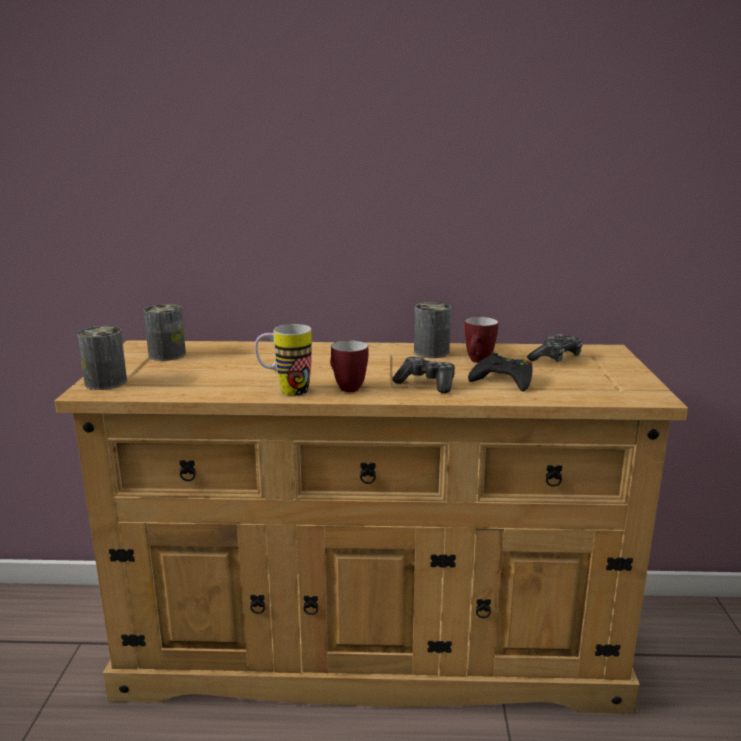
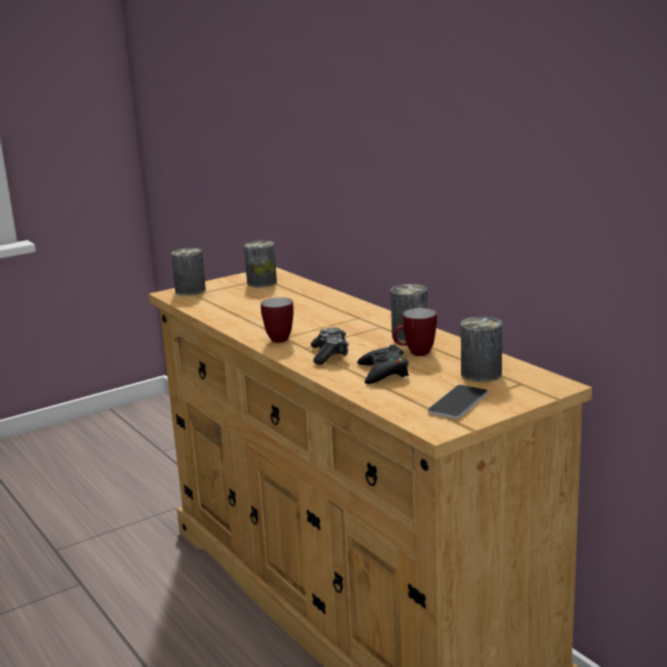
camera: 55 degrees right, 0 degrees up
mug [255,324,312,395] -> none
game controller [527,334,583,362] -> can [461,317,502,382]
none -> phone [428,385,488,419]

